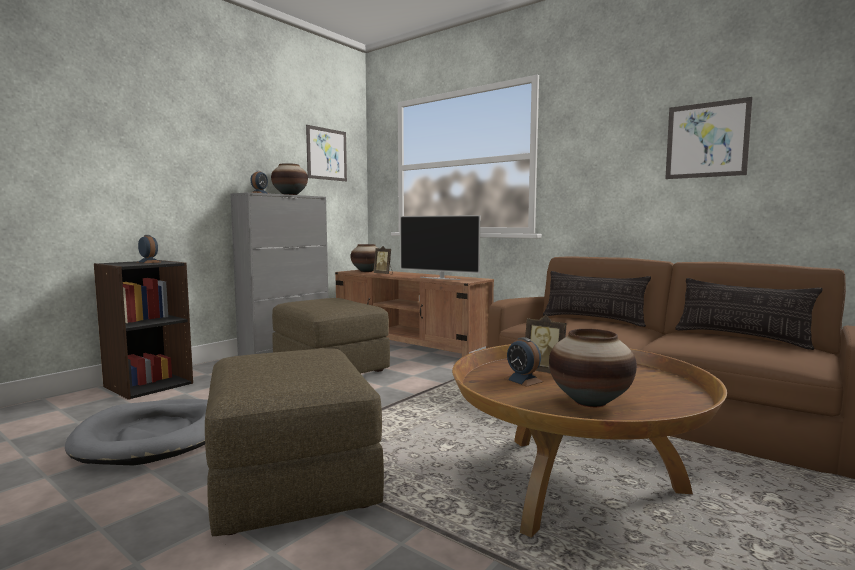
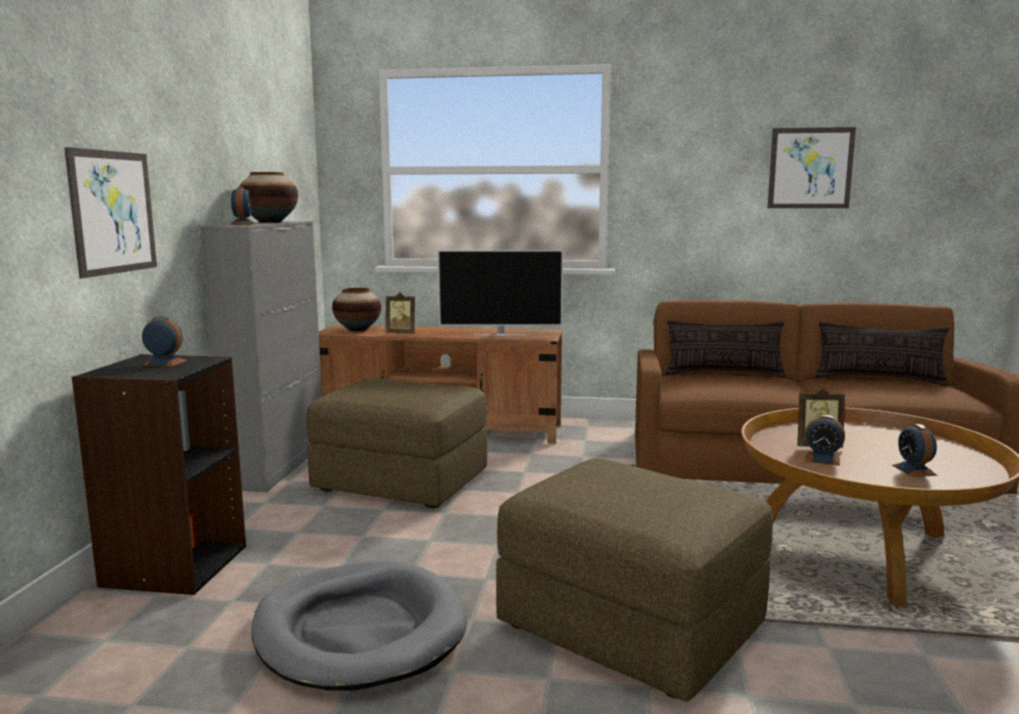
camera: 30 degrees left, 5 degrees up
picture [306,125,347,181] -> picture moved to [64,147,157,278]
vase [549,329,637,407] -> alarm clock [892,424,938,477]

